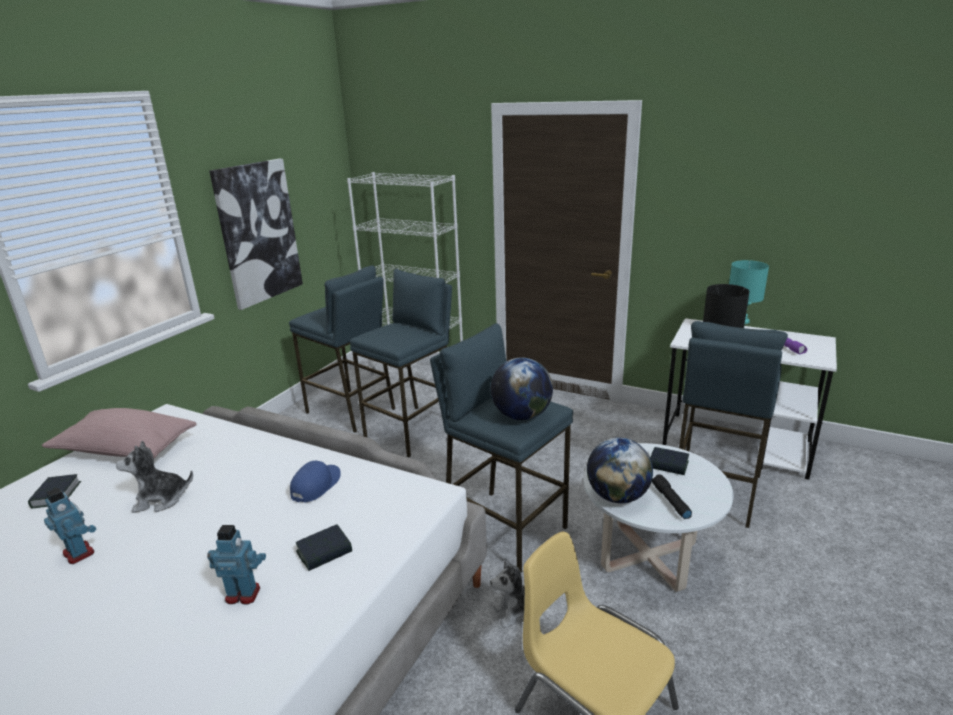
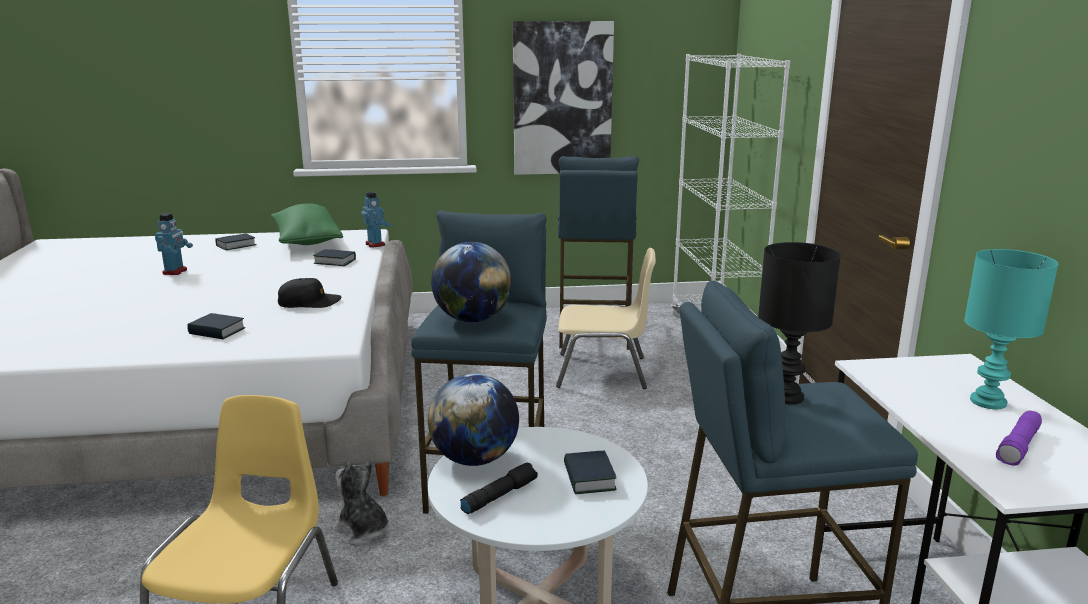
camera: 55 degrees right, 5 degrees down
pink pillow [42,408,197,458] -> green pillow [271,204,343,245]
plush toy [116,441,193,513] -> none
toy robot [207,525,266,605] -> toy robot moved to [361,191,391,248]
blue cap [290,461,341,502] -> black cap [278,278,341,308]
blue stool [350,269,452,457] -> beige chair [556,248,656,389]
none -> book [313,249,356,266]

